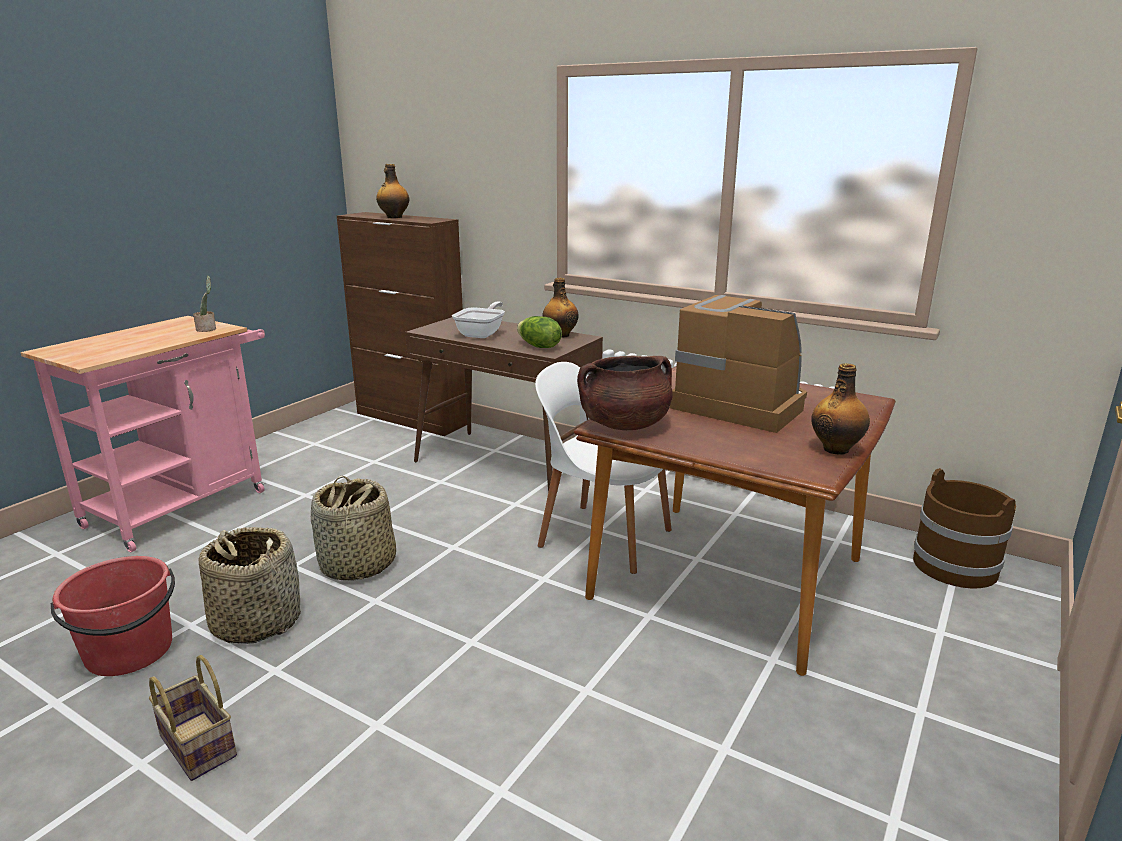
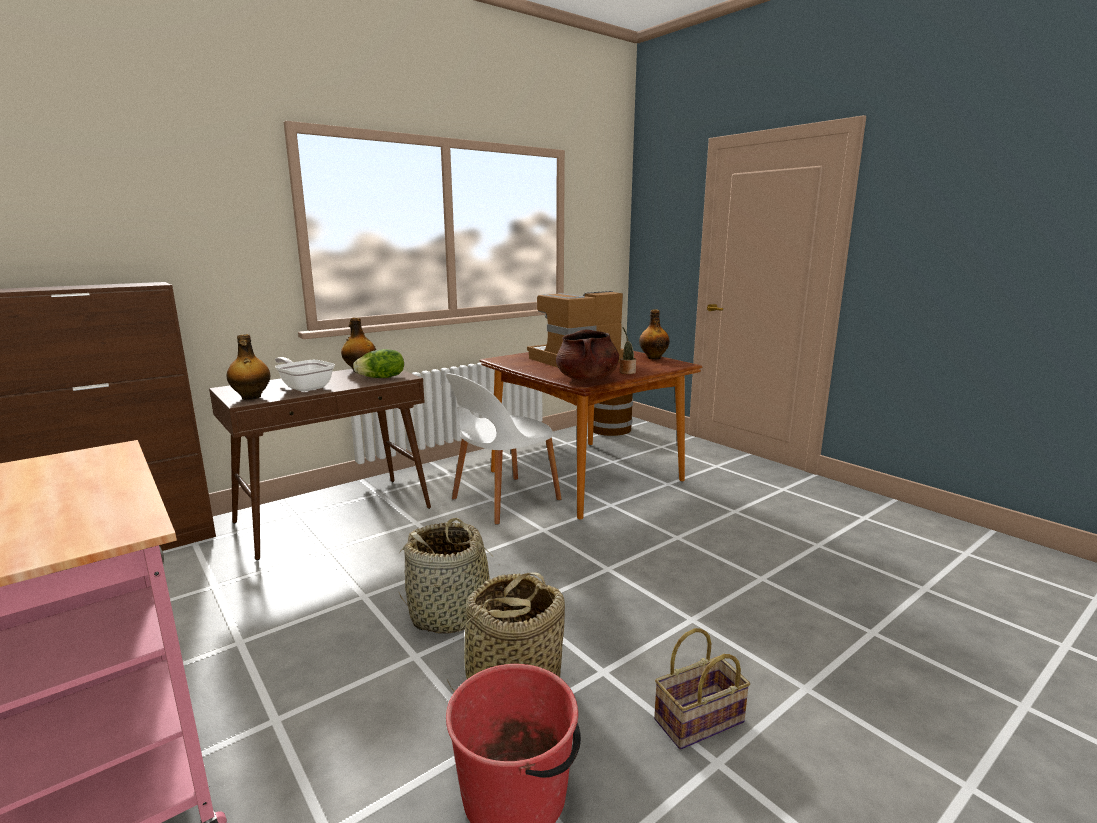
camera: 70 degrees left, 5 degrees down
potted plant [193,276,216,332] -> potted plant moved to [620,327,636,374]
bottle [376,164,409,218] -> bottle moved to [227,334,270,400]

